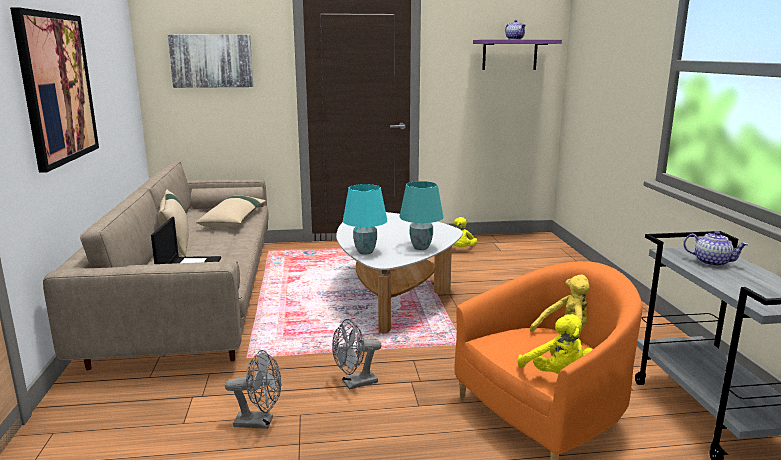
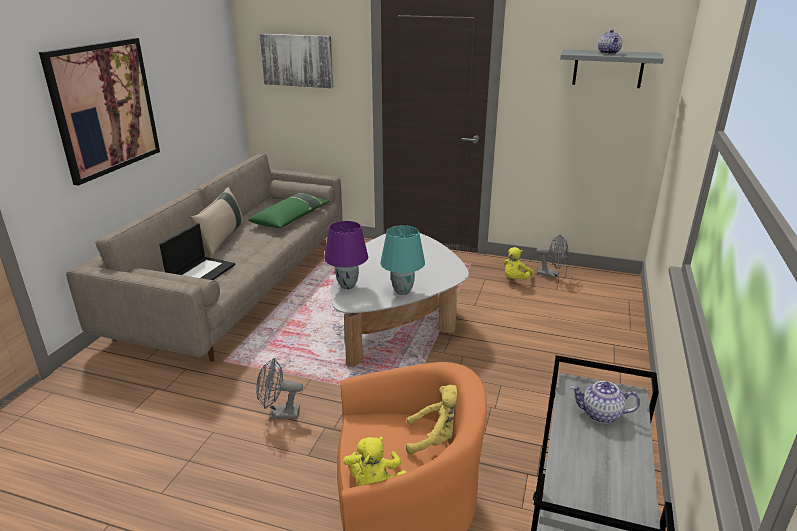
camera: 25 degrees right, 10 degrees up
beige pillow [196,196,266,228] -> green pillow [248,193,330,228]
grey fan [225,350,281,429] -> grey fan moved to [536,235,568,278]
turquoise table lamp [343,184,387,255] -> purple table lamp [324,221,368,289]
purple shelf [473,39,562,70] -> grey shelf [560,49,664,88]
teapot [683,231,749,266] -> teapot turned 135 degrees clockwise [571,381,640,424]

